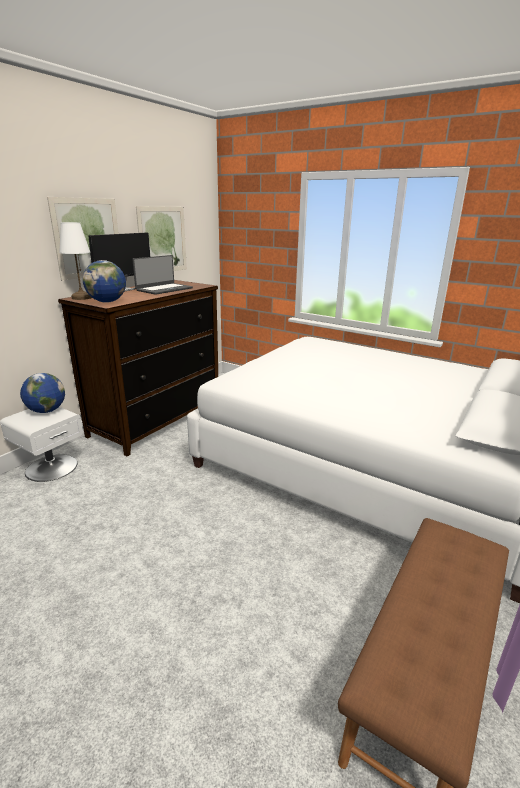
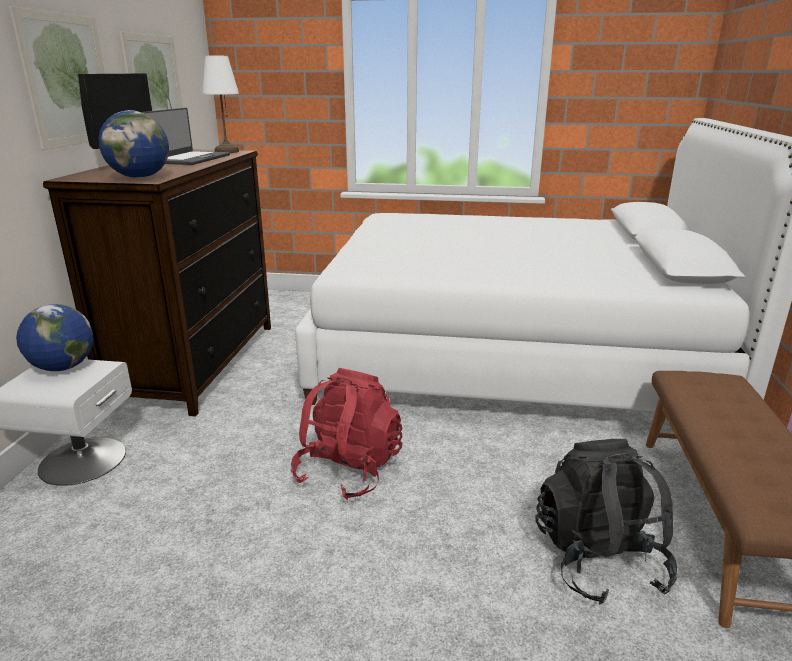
camera: 25 degrees left, 0 degrees up
white table lamp [59,222,92,300] -> white table lamp moved to [202,56,239,153]
none -> red backpack [291,368,403,500]
none -> black backpack [535,439,677,604]

